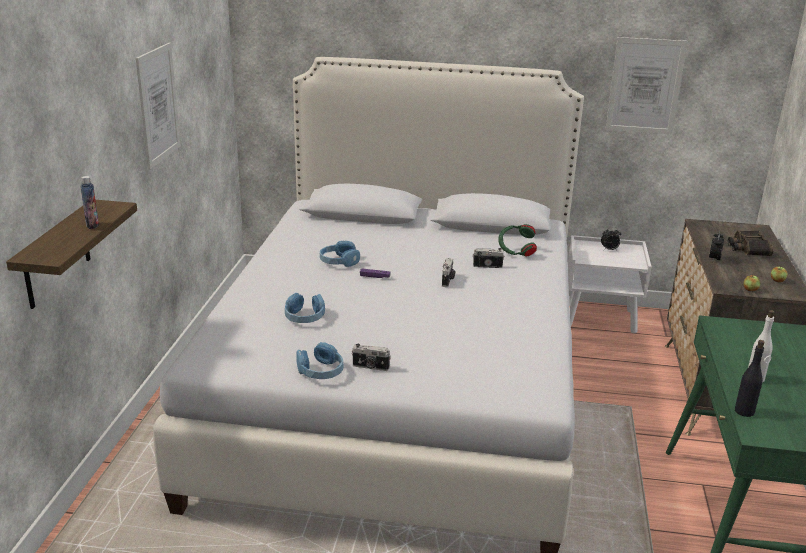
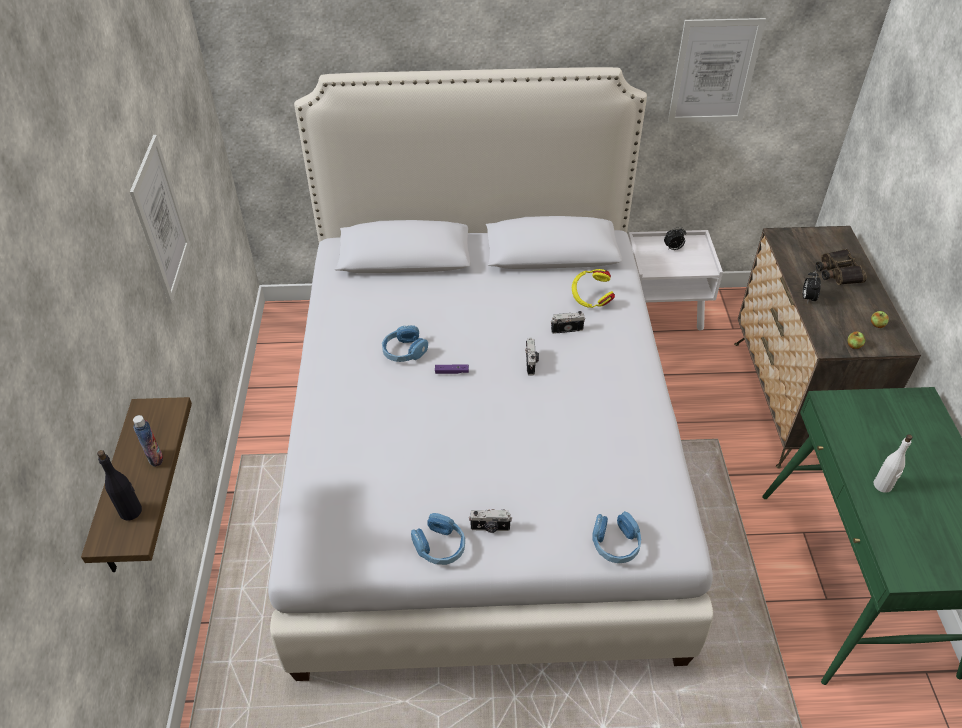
camera: 10 degrees left, 20 degrees up
blue headphones [285,293,325,323] -> blue headphones moved to [592,511,641,563]
green headphones [498,224,537,256] -> yellow headphones [572,269,615,308]
black bottle [735,340,765,417] -> black bottle moved to [97,450,142,521]

